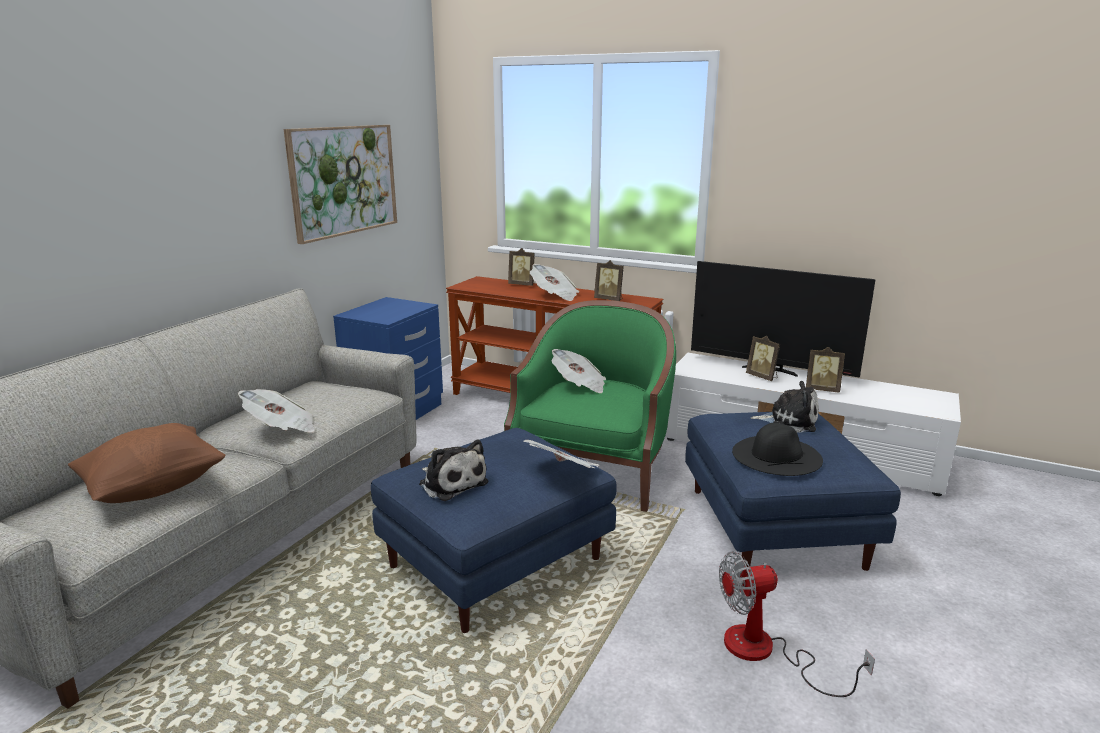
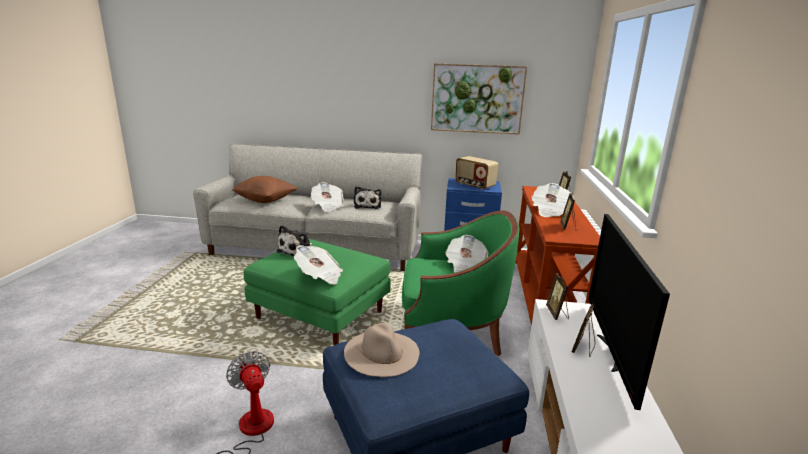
camera: 70 degrees right, 0 degrees up
blue ottoman [371,428,616,633] -> green ottoman [244,239,391,345]
black hat [732,423,823,476] -> beige hat [344,323,420,377]
plush toy [751,381,819,433] -> plush toy moved to [354,186,381,209]
picture frame [806,347,845,393] -> picture frame moved to [546,273,569,320]
none -> radio [455,156,498,190]

